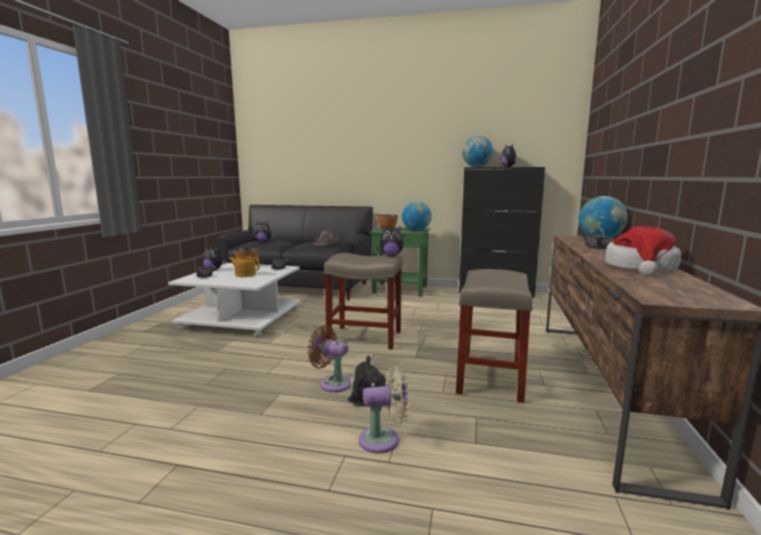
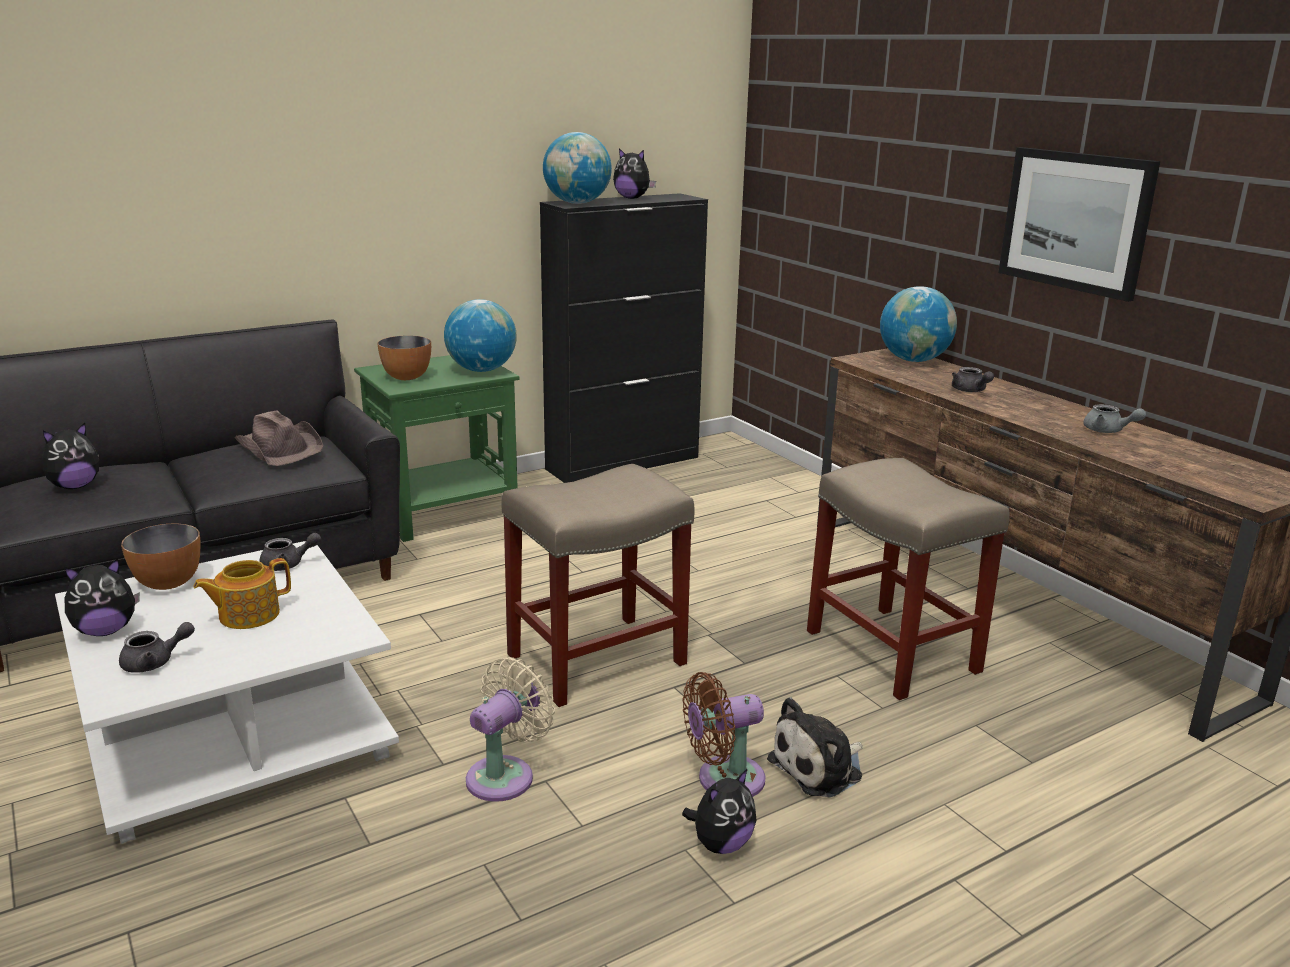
camera: 45 degrees left, 10 degrees up
beige fan [359,367,409,453] -> beige fan moved to [466,657,555,802]
plush toy [380,226,405,256] -> plush toy moved to [682,768,757,854]
hat [605,226,681,276] -> grey teapot [1083,404,1146,433]
none -> picture [998,147,1160,302]

